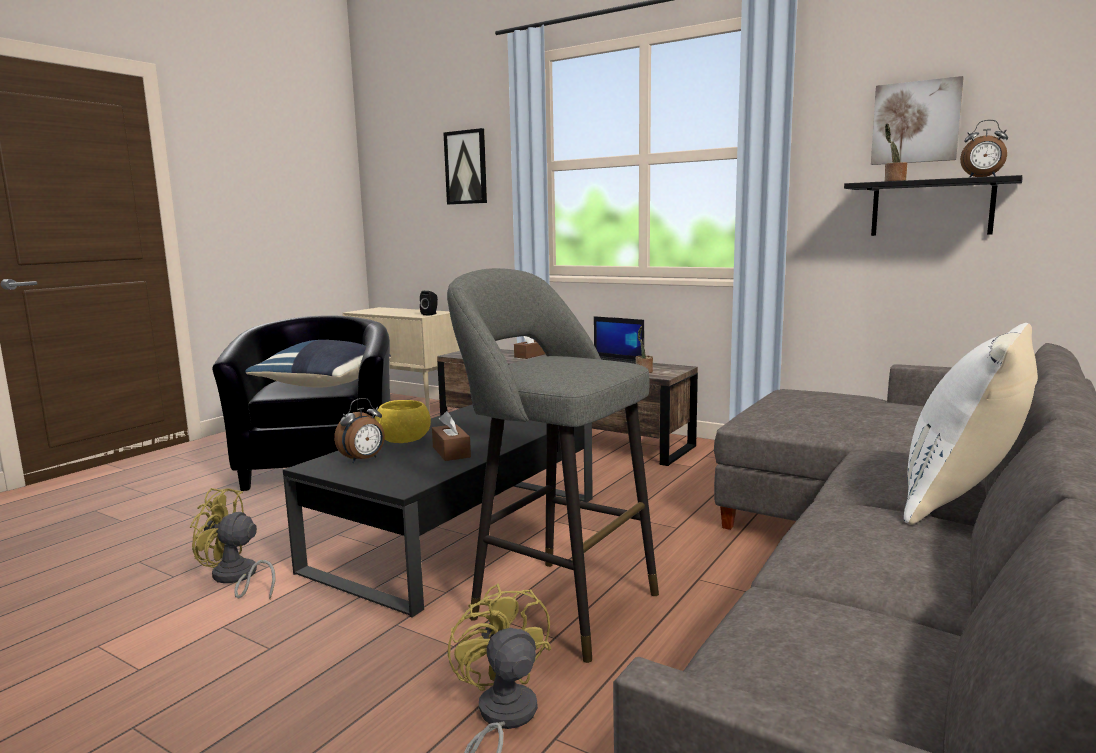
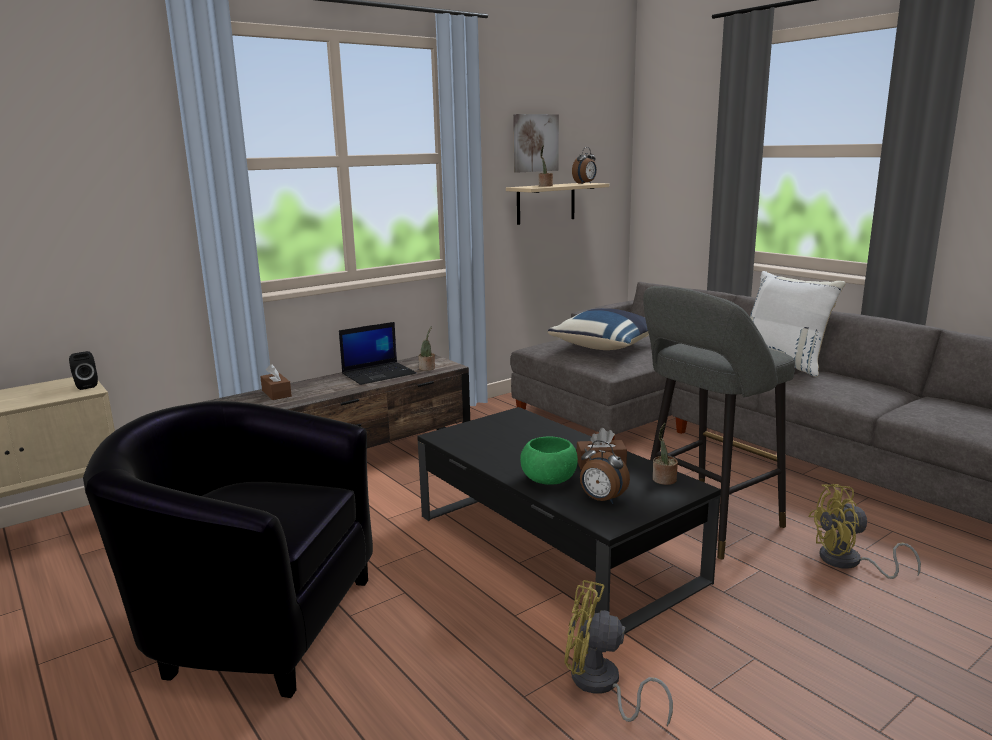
camera: 70 degrees left, 5 degrees up
yellow fan [190,488,276,599] -> yellow fan turned 75 degrees clockwise [564,580,673,726]
blue pillow [245,340,391,388] -> blue pillow moved to [548,308,649,350]
alarm clock [334,398,385,463] -> alarm clock turned 150 degrees clockwise [580,440,630,504]
yellow bowl [374,400,431,443] -> green bowl [520,437,578,485]
picture [444,128,487,205] -> none
black shelf [844,175,1023,236] -> beige shelf [506,183,609,225]
none -> potted plant [653,423,678,485]

